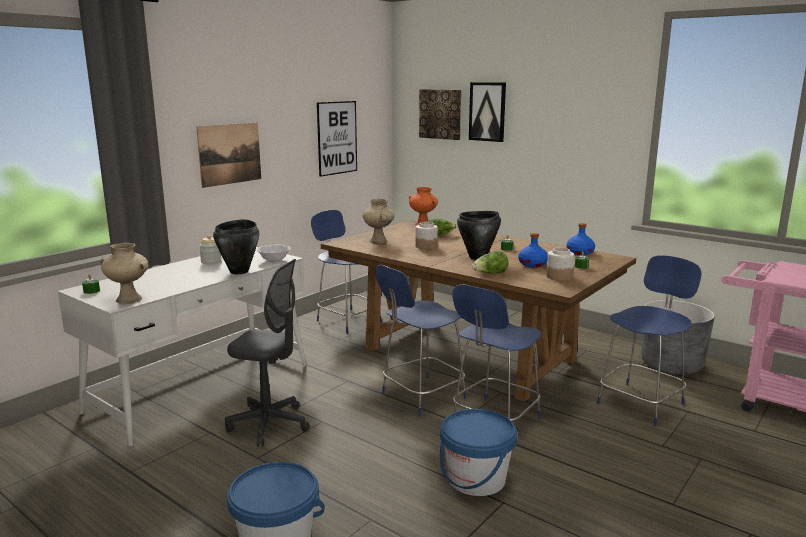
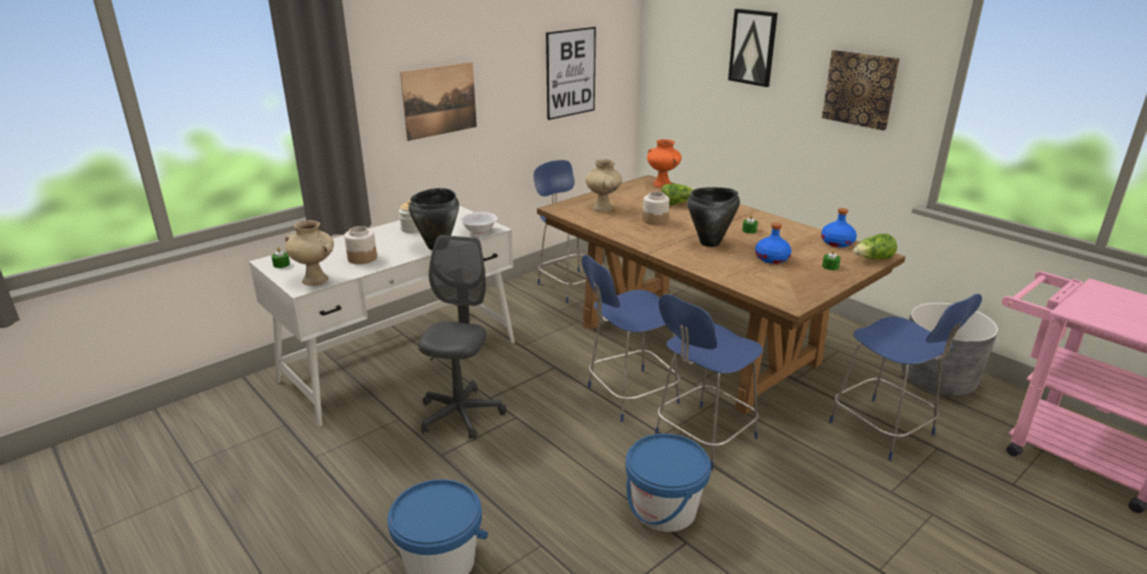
camera: 10 degrees right, 10 degrees up
grey office chair [225,259,310,447] -> grey office chair turned 105 degrees counterclockwise [418,235,506,439]
picture [419,89,461,140] -> picture moved to [822,50,900,130]
lettuce [471,251,509,273] -> lettuce moved to [853,234,897,259]
jar [546,247,574,281] -> jar moved to [344,226,377,264]
blue chair [597,255,702,426] -> blue chair turned 90 degrees clockwise [829,294,982,461]

